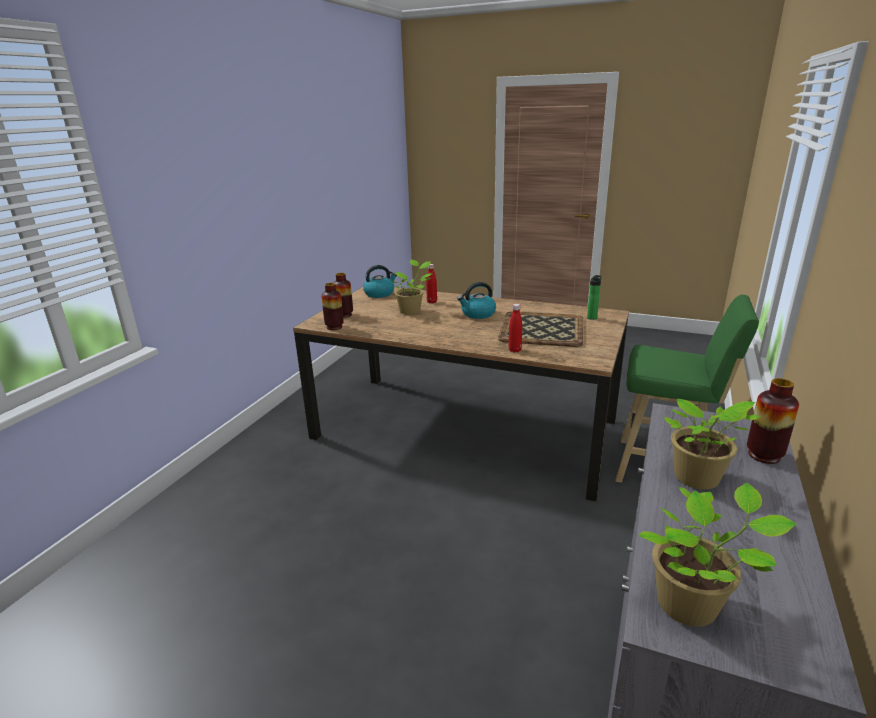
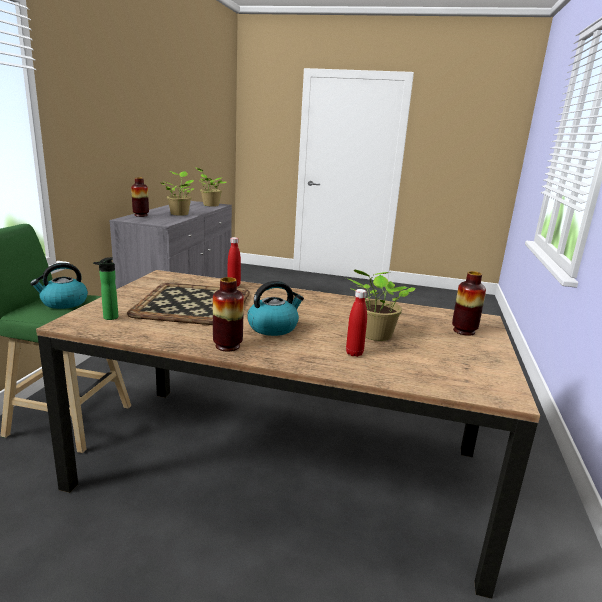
camera: 170 degrees right, 5 degrees down
vase [321,283,344,330] -> vase moved to [213,277,244,352]
kettle [363,265,397,298] -> kettle moved to [30,263,88,309]

